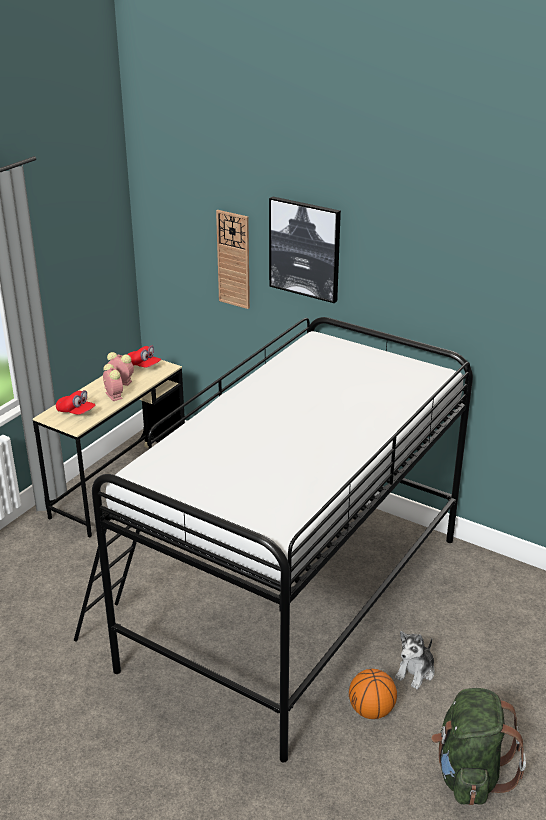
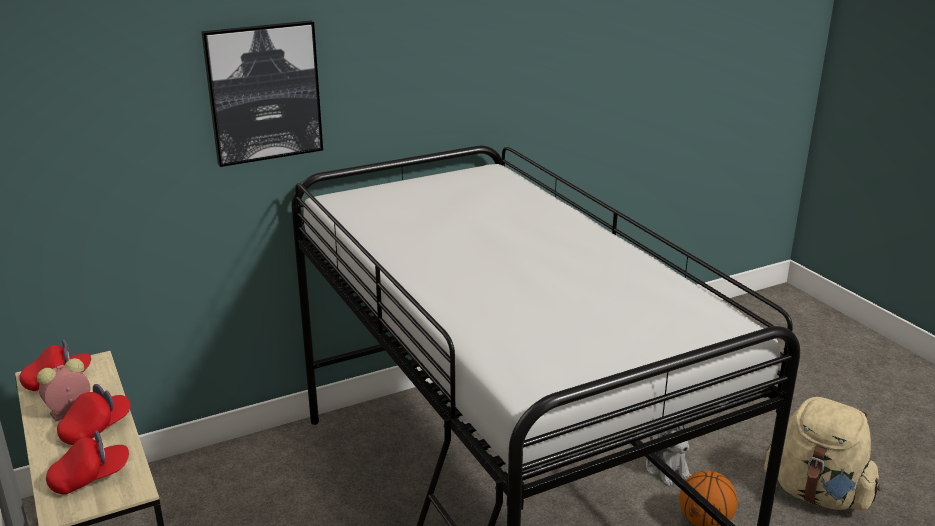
camera: 60 degrees left, 5 degrees down
alarm clock [103,364,123,401] -> red cap [57,384,130,445]
wall clock [216,210,250,309] -> none
green backpack [431,688,526,805] -> beige backpack [764,397,881,511]

